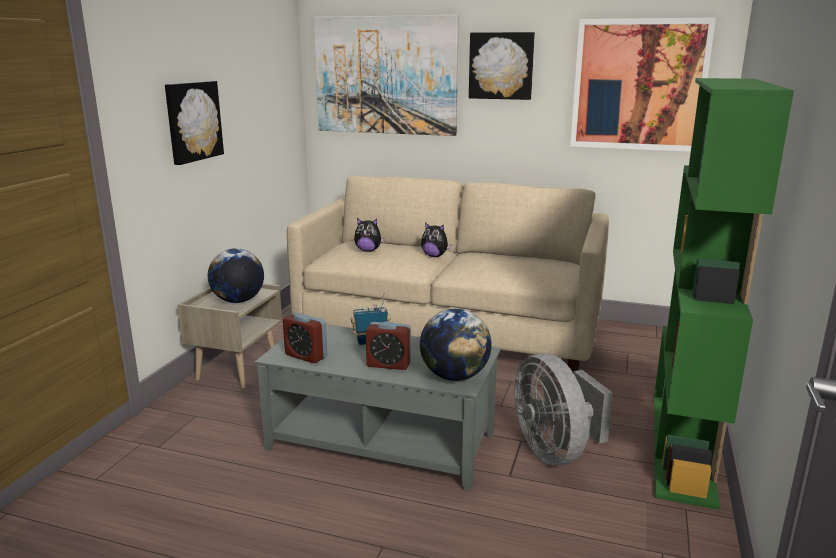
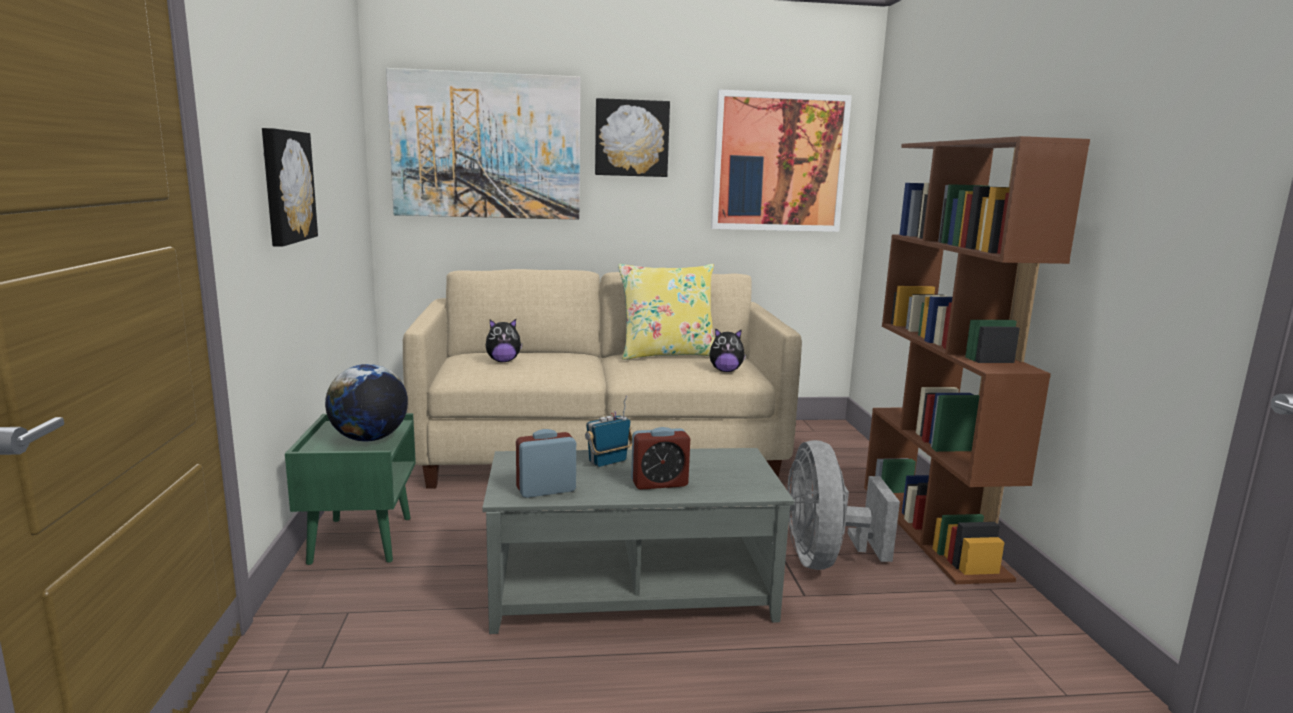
camera: 25 degrees left, 5 degrees down
beige nightstand [177,283,282,388] -> green nightstand [285,413,416,565]
alarm clock [283,313,328,363] -> alarm clock turned 150 degrees clockwise [516,429,576,498]
globe [420,309,492,381] -> none
plush toy [421,222,452,257] -> plush toy moved to [709,328,747,372]
grey fan [514,353,613,465] -> grey fan turned 45 degrees clockwise [788,440,900,570]
green bookcase [654,78,794,510] -> brown bookcase [864,136,1090,584]
none -> yellow pillow [618,264,715,360]

